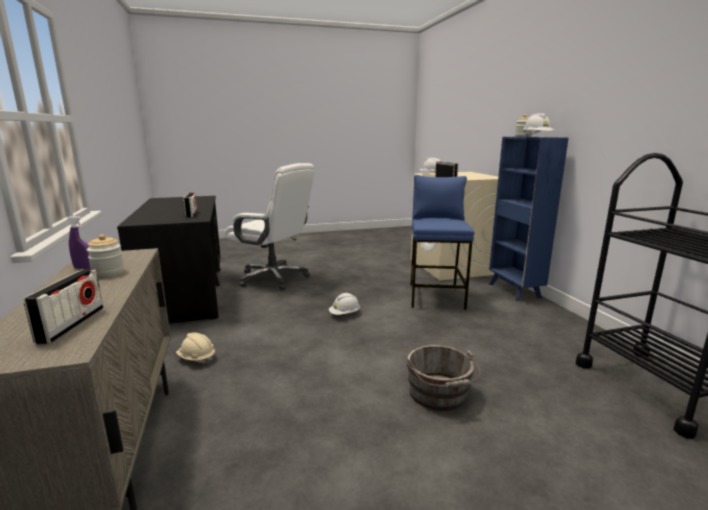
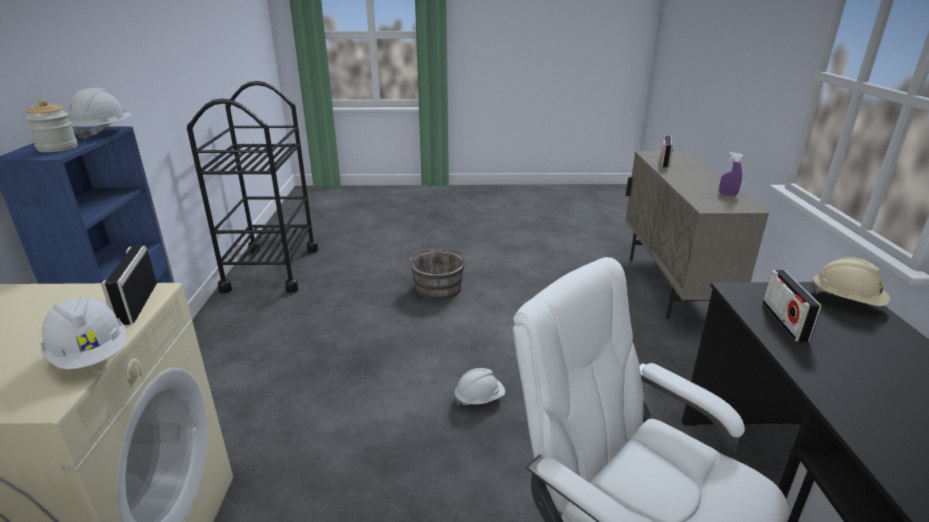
camera: 165 degrees left, 10 degrees up
jar [87,234,124,277] -> none
beige hard hat [176,333,215,364] -> beige hard hat moved to [811,257,890,306]
blue stool [410,175,475,310] -> none

